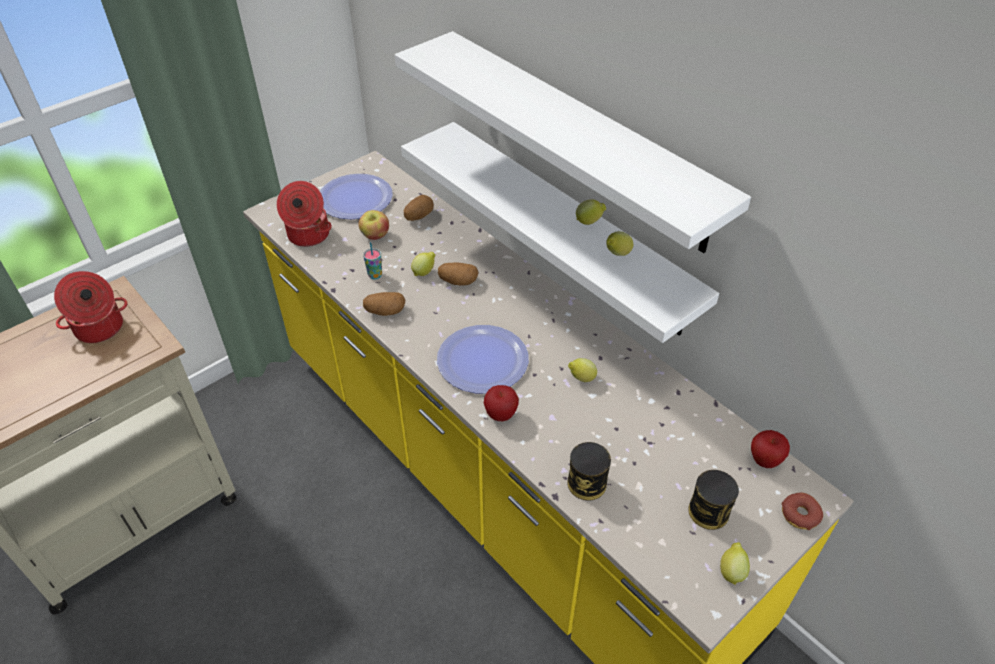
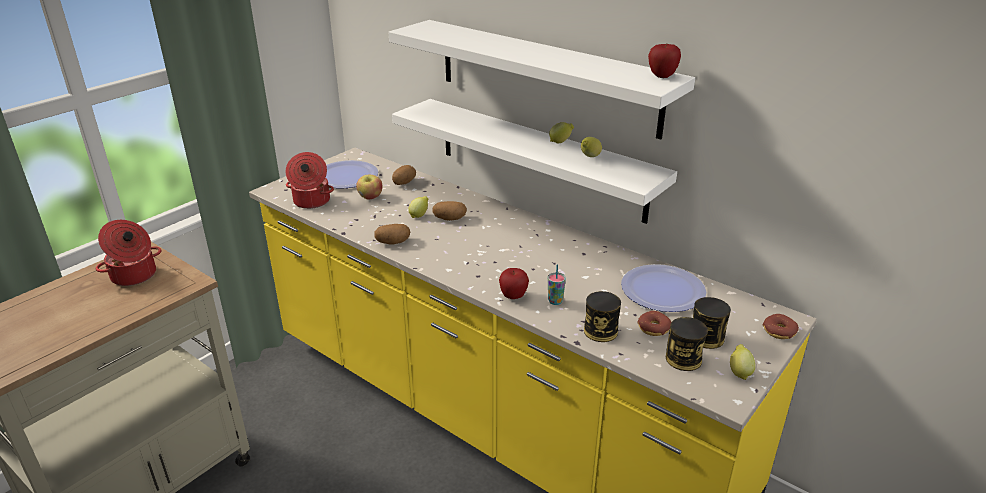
camera: 10 degrees left, 15 degrees down
cup [363,242,382,279] -> cup moved to [548,264,566,305]
plate [437,325,529,393] -> plate moved to [621,264,706,312]
lemon [568,358,597,382] -> none
apple [751,430,790,468] -> apple moved to [648,43,681,78]
none -> donut [637,311,671,336]
none -> can [666,317,708,371]

